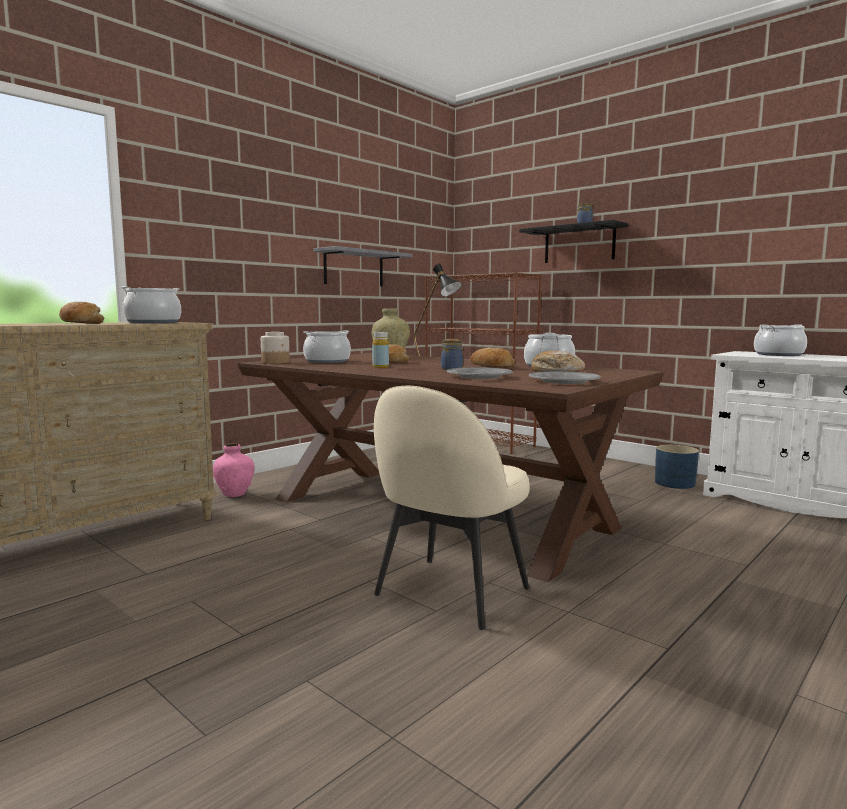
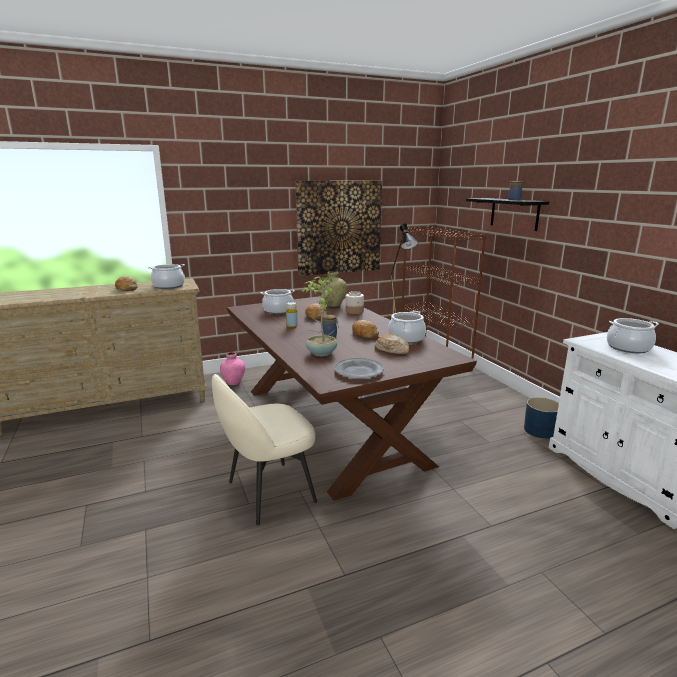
camera: 25 degrees right, 10 degrees up
jar [261,332,290,364] -> jar moved to [346,291,364,314]
grey shelf [313,246,412,286] -> picture [295,181,382,276]
grey plate [447,367,513,379] -> potted plant [301,276,337,356]

